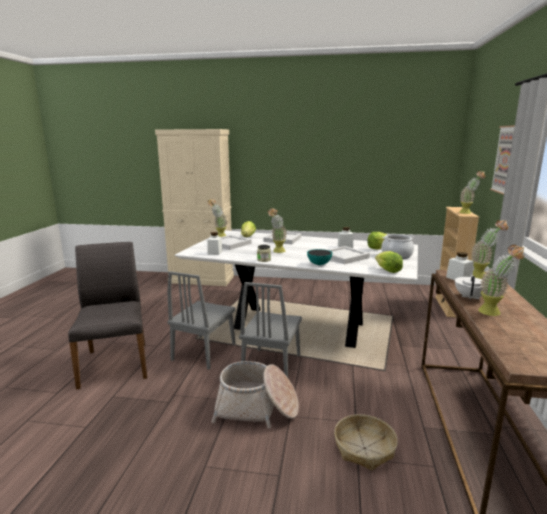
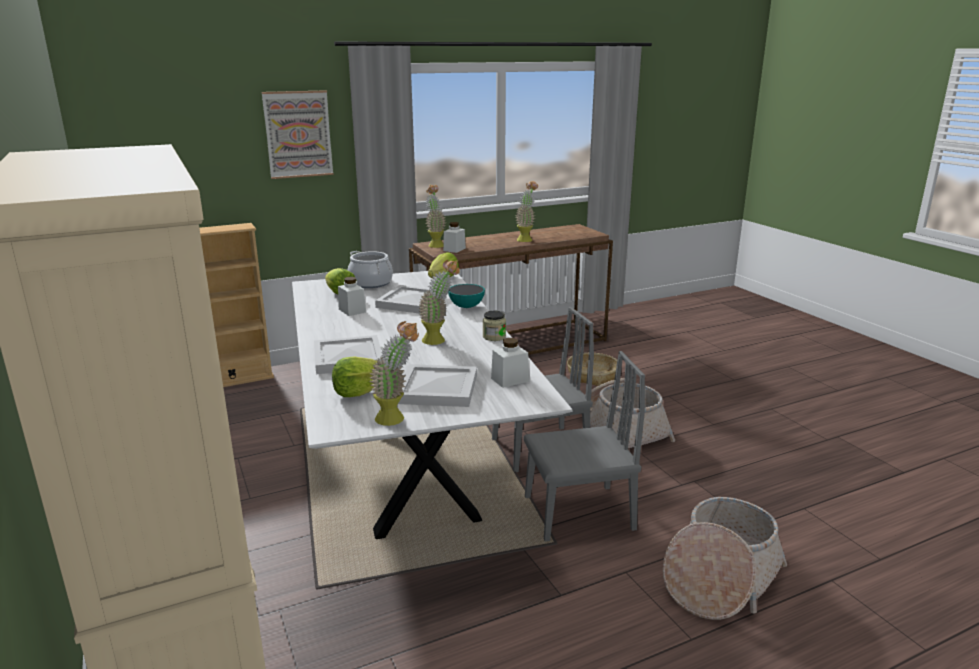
camera: 125 degrees left, 5 degrees up
grey chair [68,242,147,390] -> basket [663,497,787,620]
white teapot [455,275,482,300] -> none
potted plant [459,171,485,214] -> none

